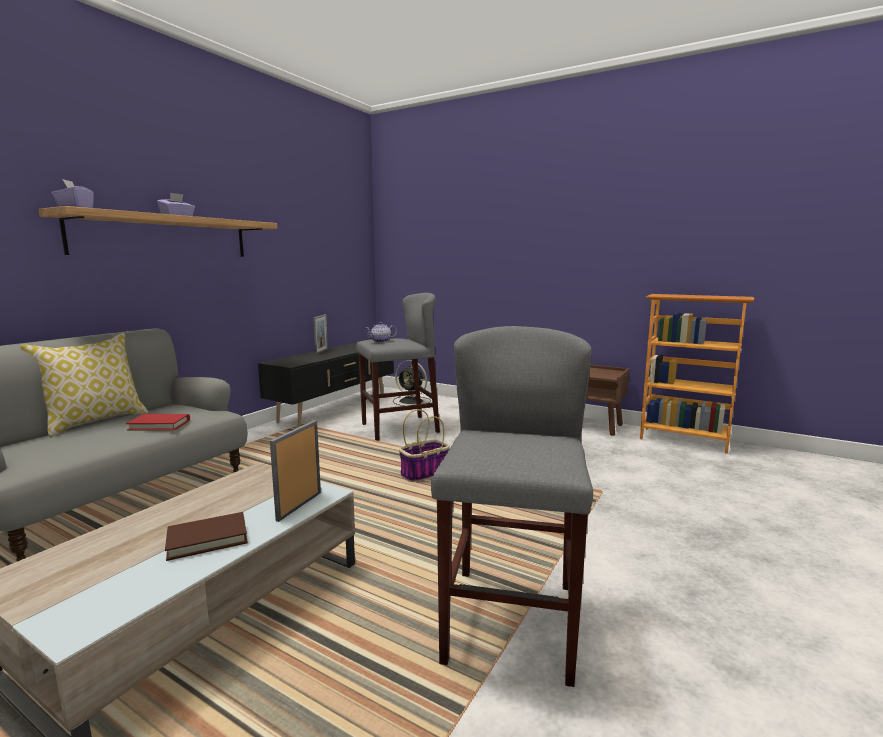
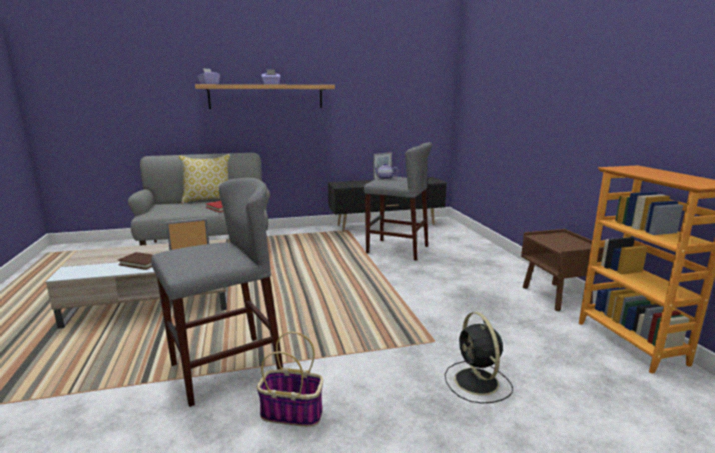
camera: 45 degrees right, 5 degrees up
black fan [393,360,431,406] -> black fan moved to [445,312,513,403]
basket [399,409,450,482] -> basket moved to [257,332,323,427]

